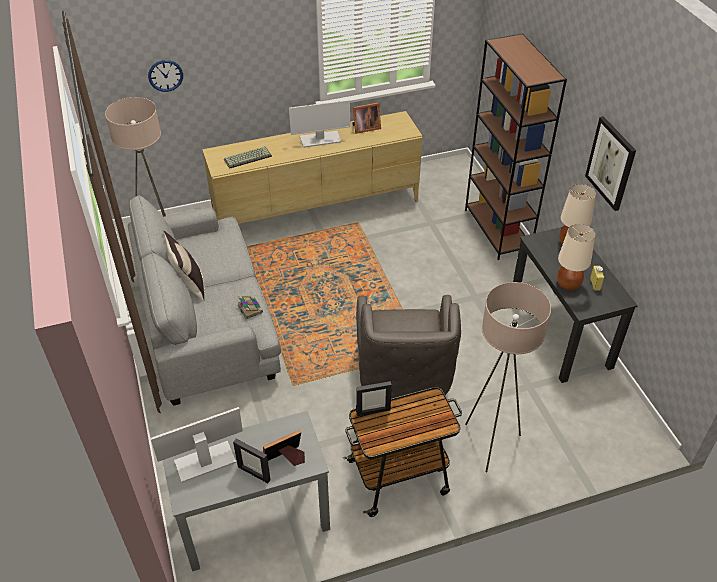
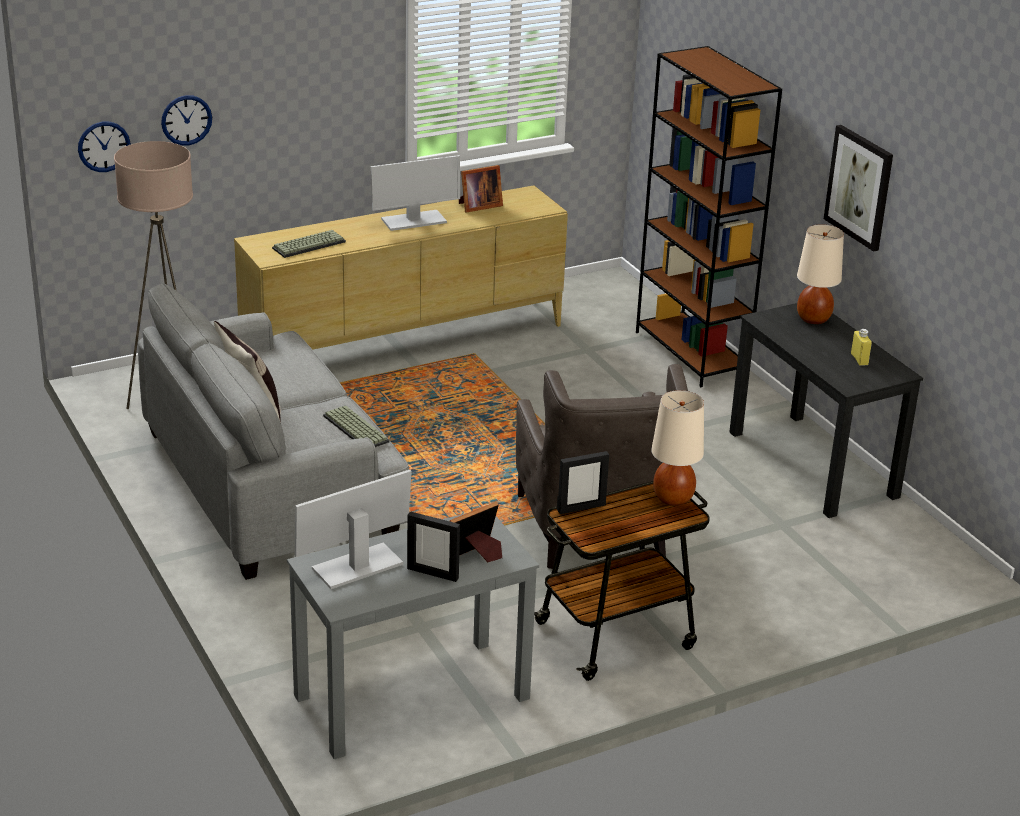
camera: 10 degrees left, 15 degrees down
book [237,296,263,319] -> keyboard [323,405,390,447]
beige floor lamp [465,282,551,472] -> none
beige table lamp [557,224,595,290] -> beige table lamp moved to [651,390,704,506]
none -> wall clock [78,122,131,172]

